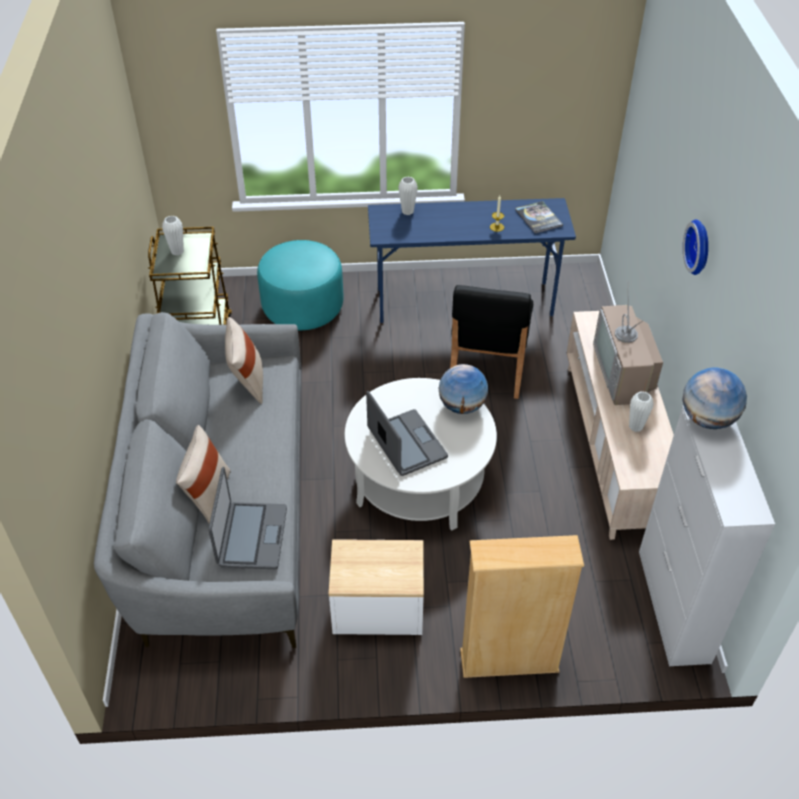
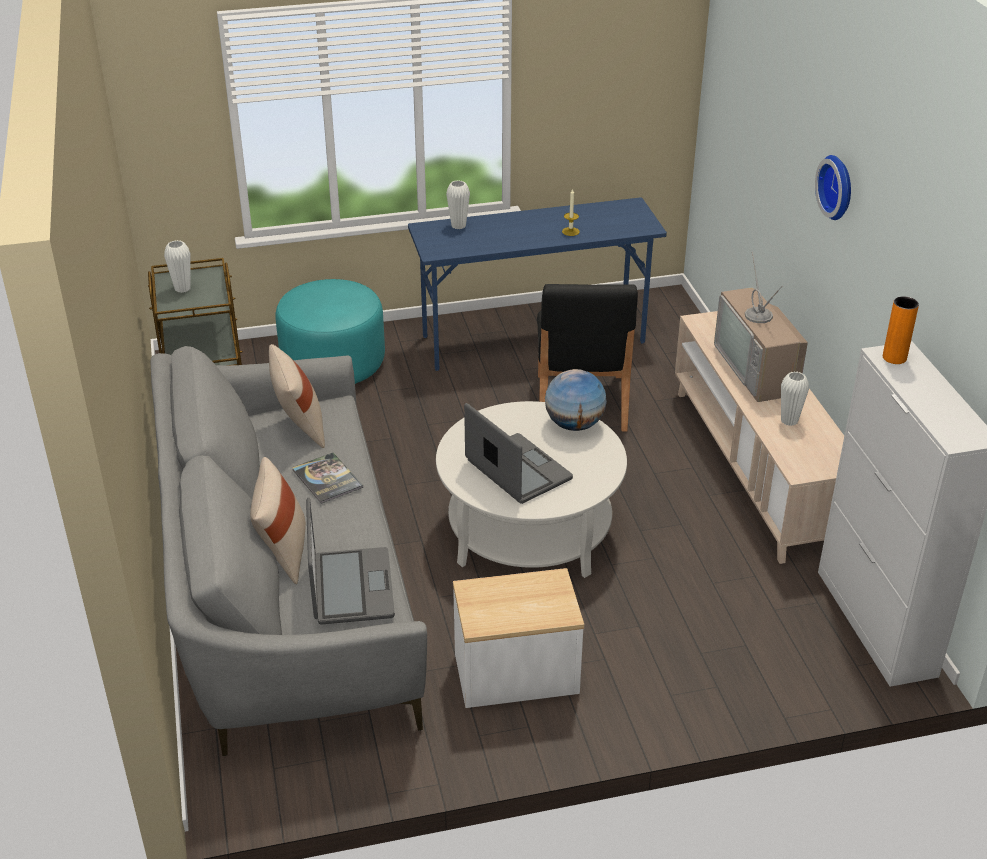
camera: 10 degrees left, 10 degrees down
beige bookcase [460,535,584,678] -> none
book [515,201,563,233] -> book moved to [292,452,363,504]
globe [683,368,747,429] -> orange vase [883,296,919,364]

